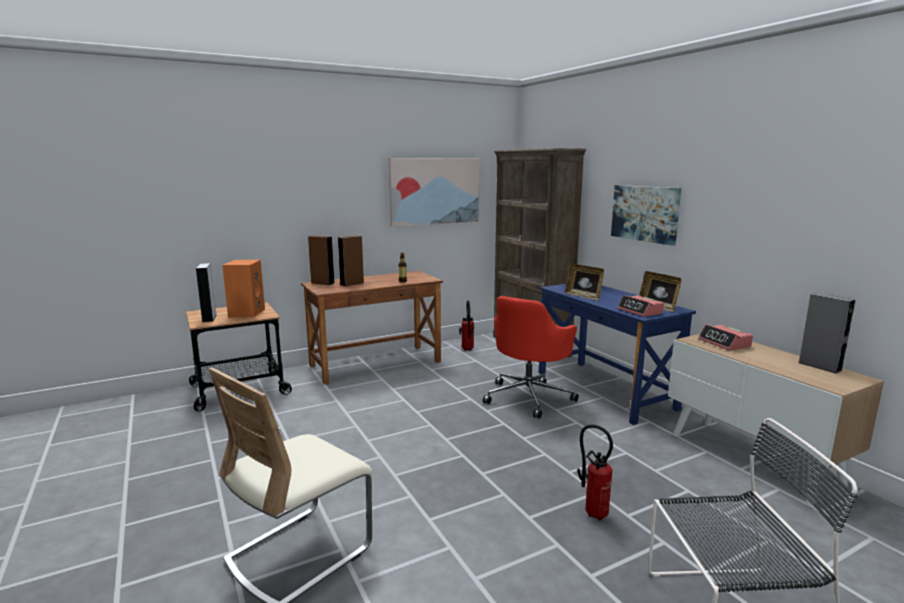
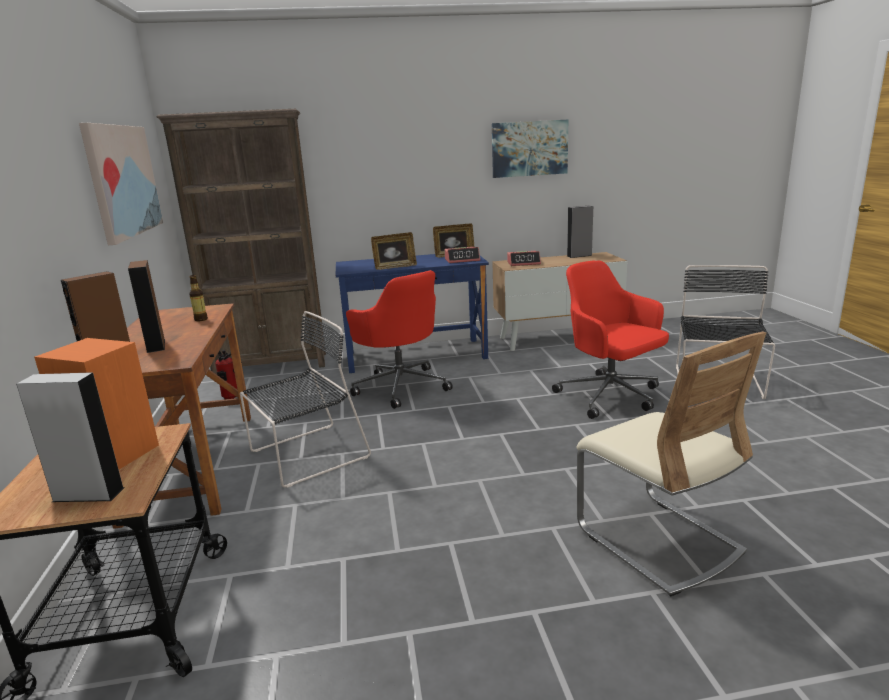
camera: 70 degrees left, 5 degrees up
fire extinguisher [577,424,613,520] -> red office chair [552,260,669,419]
picture [611,185,681,246] -> picture moved to [492,120,568,178]
none -> black chair [240,311,371,488]

